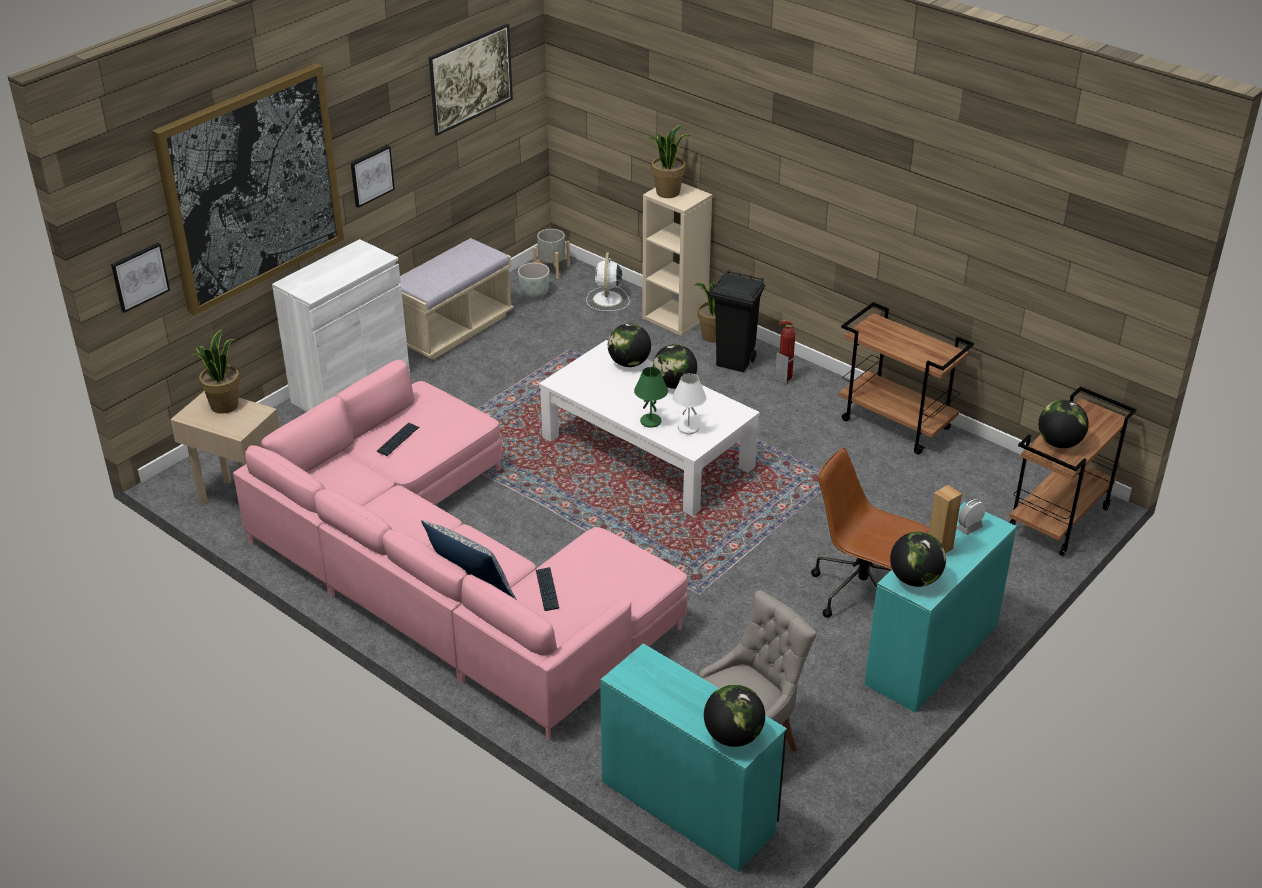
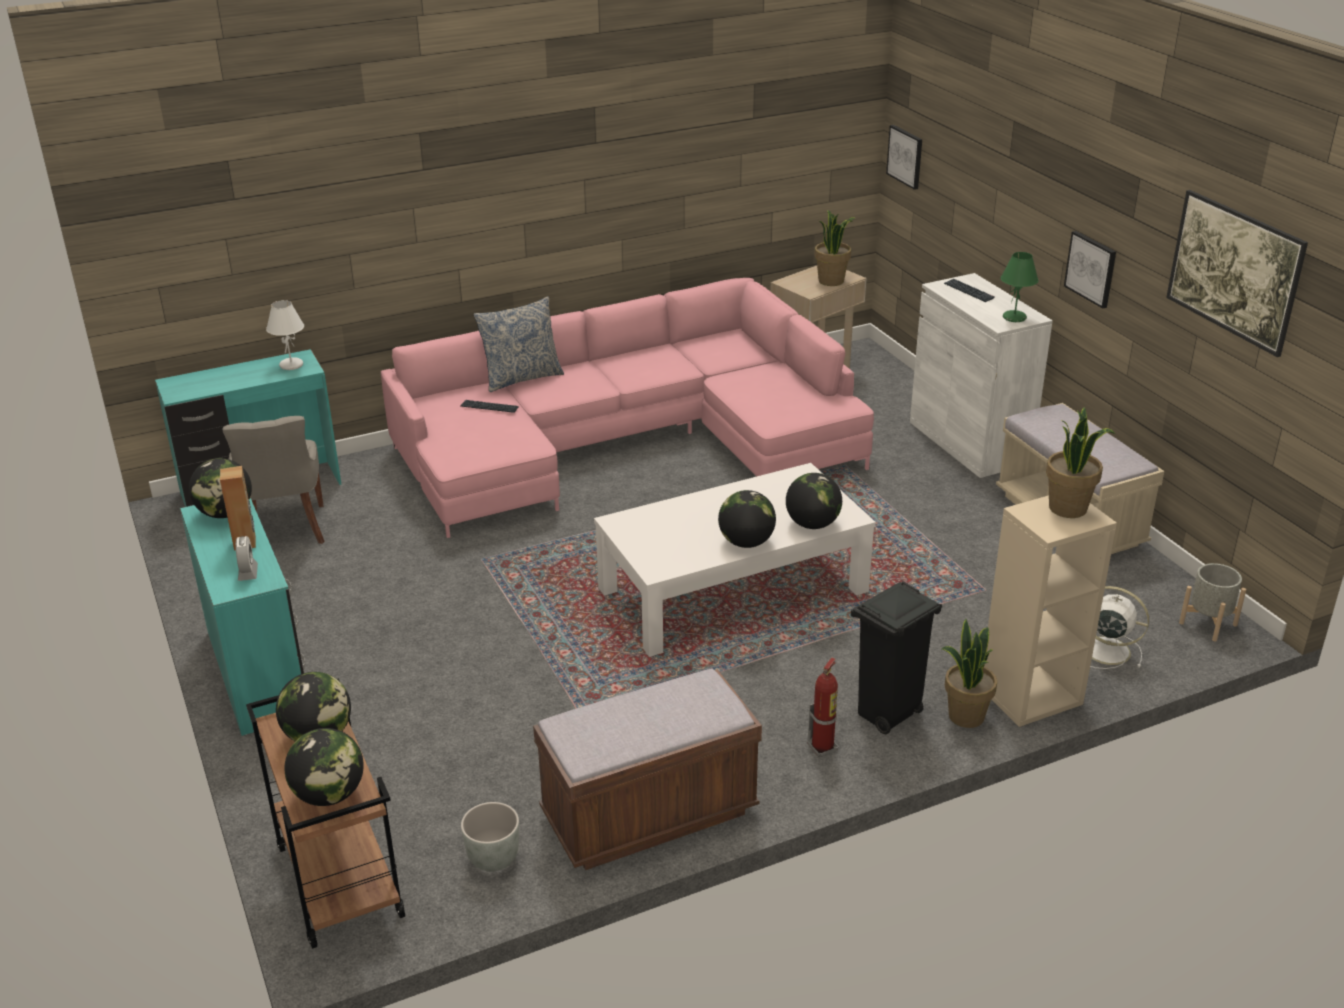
camera: 115 degrees right, 5 degrees down
picture [152,63,344,316] -> none
keyboard [377,422,419,456] -> keyboard moved to [944,279,995,302]
grey planter [518,263,550,299] -> grey planter moved to [461,802,519,872]
green table lamp [634,367,668,428] -> green table lamp moved to [1001,252,1039,322]
white table lamp [672,373,706,434] -> white table lamp moved to [266,300,304,370]
globe [704,684,765,747] -> globe moved to [284,728,364,806]
brown office chair [811,448,929,618] -> none
brown cart [839,302,974,455] -> brown bench [533,669,762,870]

